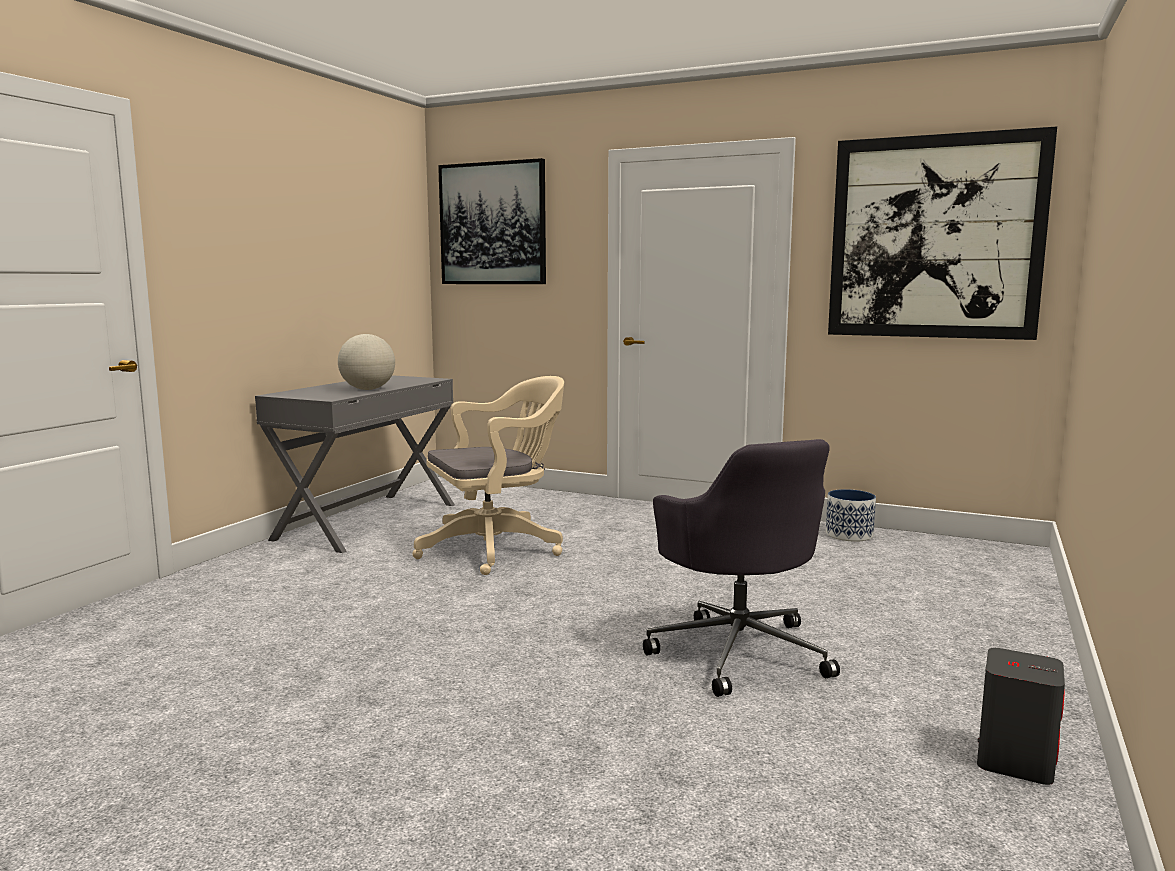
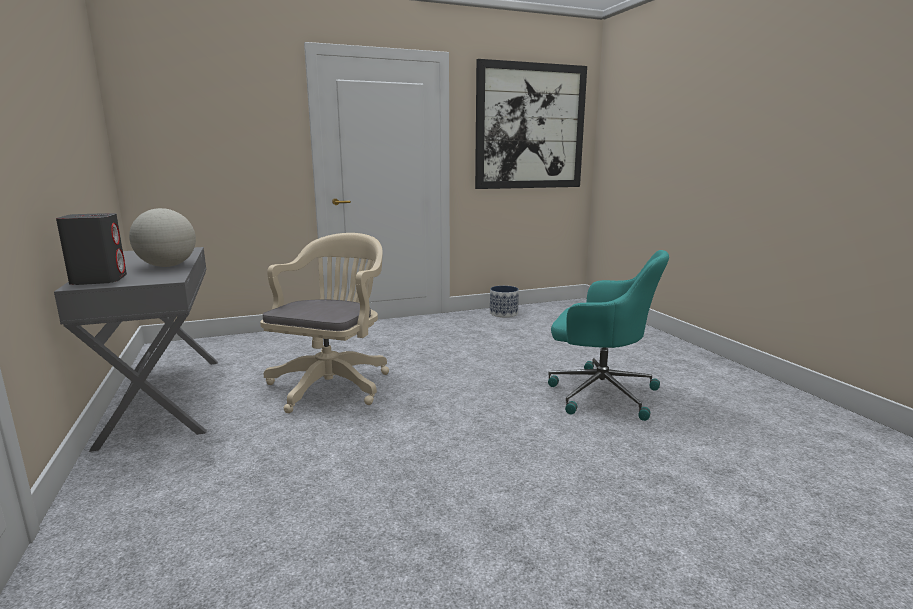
camera: 45 degrees left, 5 degrees up
picture [438,158,546,284] -> none
grey office chair [643,439,840,697] -> turquoise office chair [548,250,669,421]
grey speaker [977,648,1065,785] -> grey speaker moved to [56,213,127,285]

